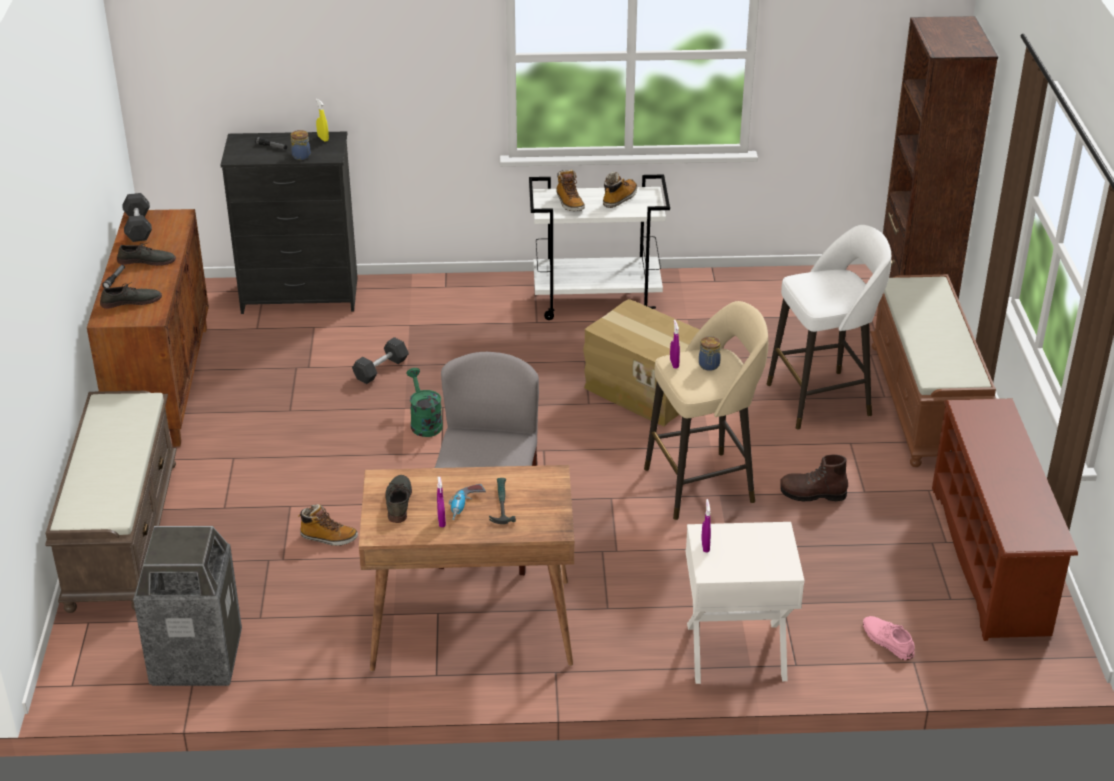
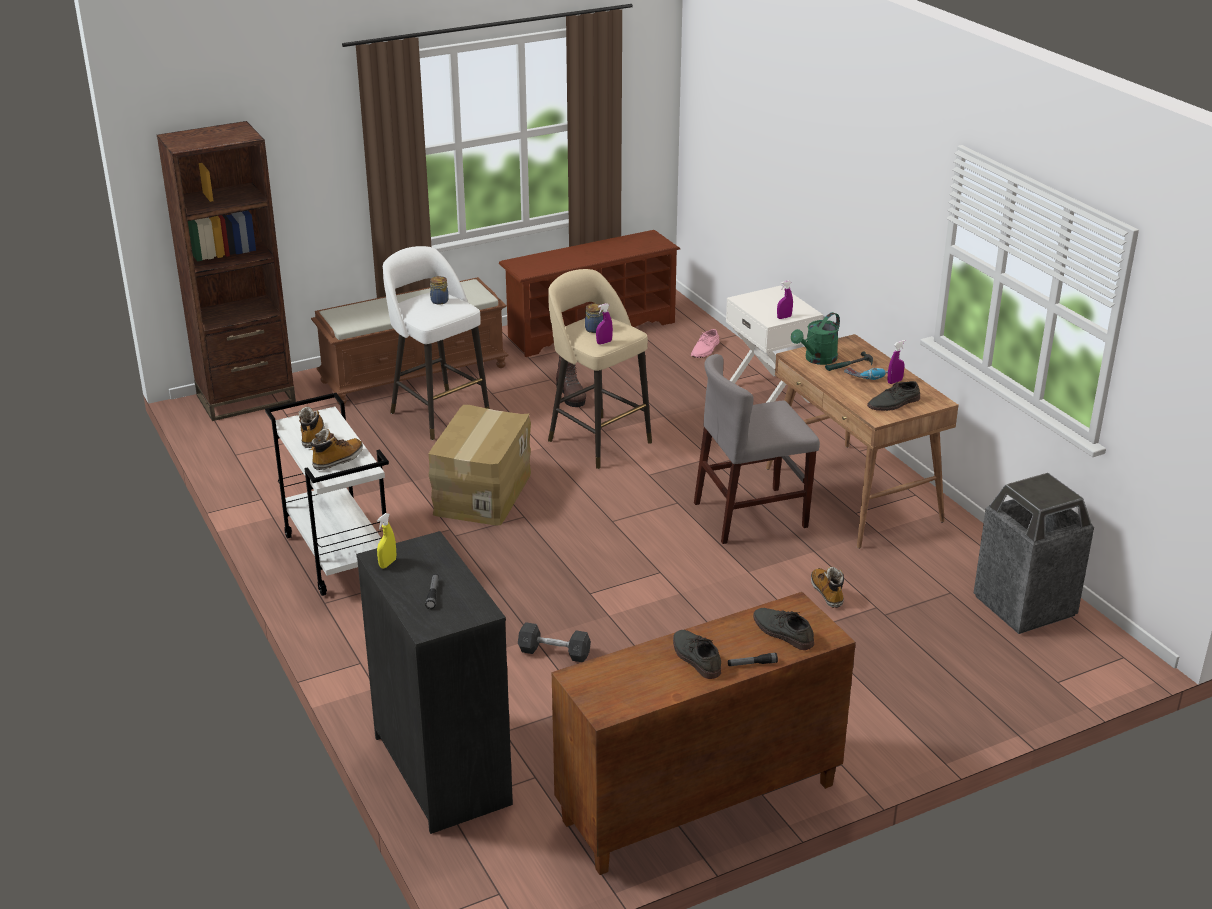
camera: 115 degrees left, 5 degrees down
brown bench [45,391,177,613] -> none
grey dumbbell [122,193,152,242] -> none
jar [291,130,311,160] -> jar moved to [430,276,449,305]
green watering can [407,368,443,437] -> green watering can moved to [791,312,840,365]
boot [603,172,637,208] -> boot turned 75 degrees clockwise [298,407,325,448]

